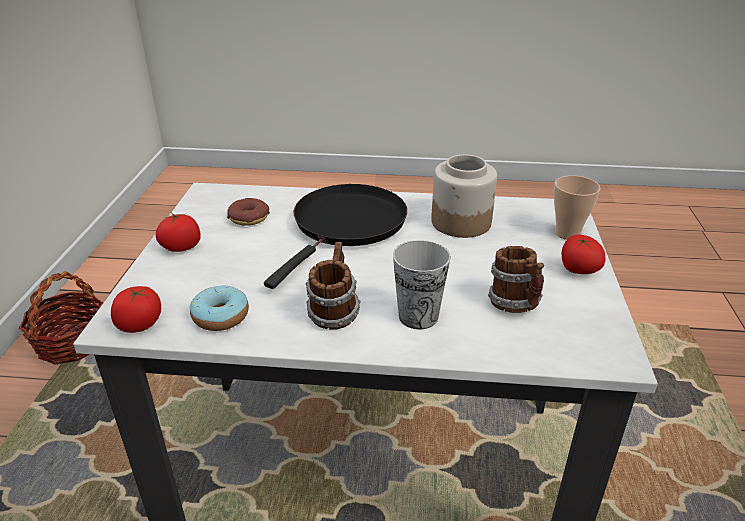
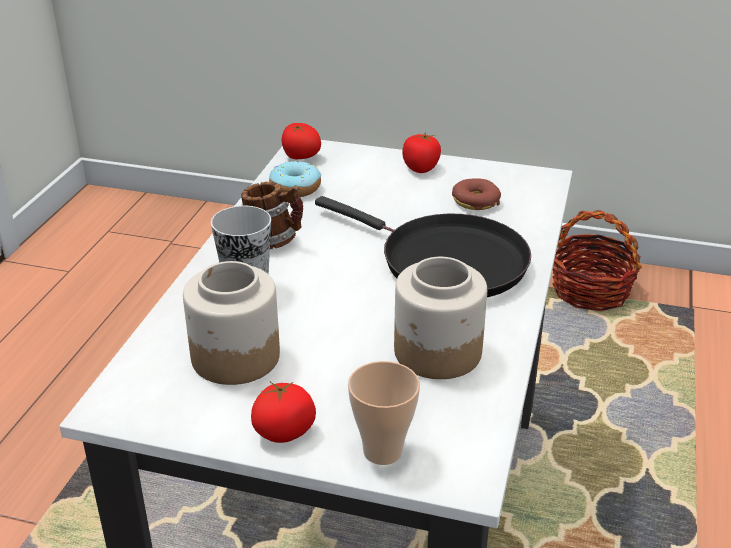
camera: 100 degrees right, 0 degrees up
mug [488,246,544,313] -> jar [183,261,280,385]

